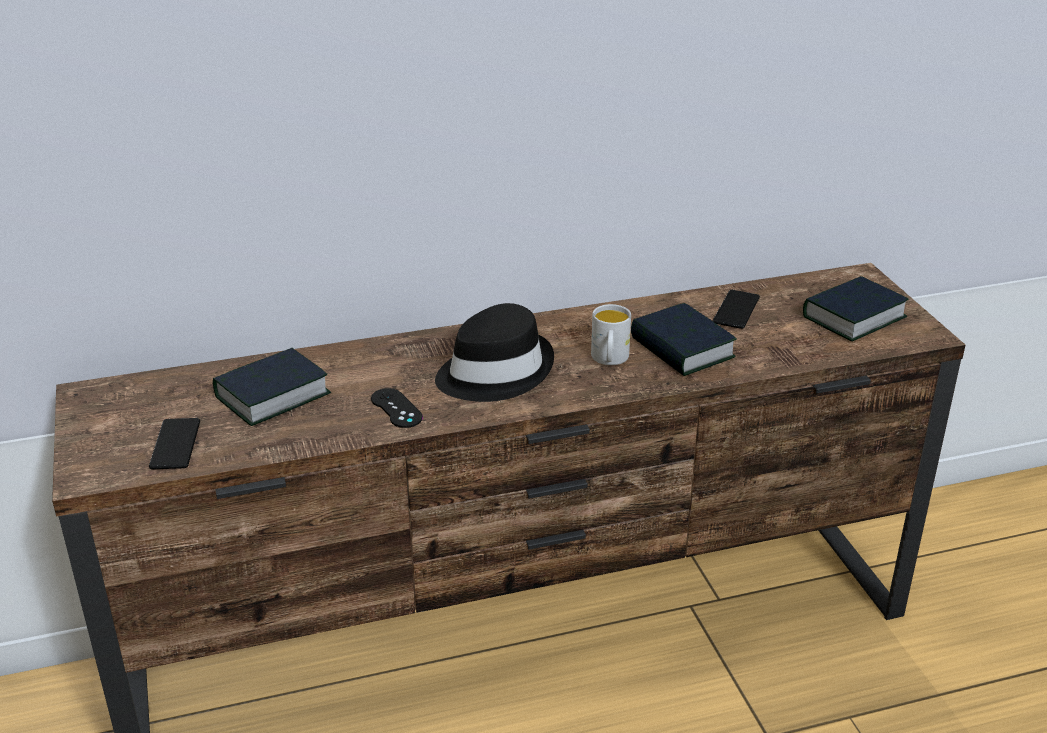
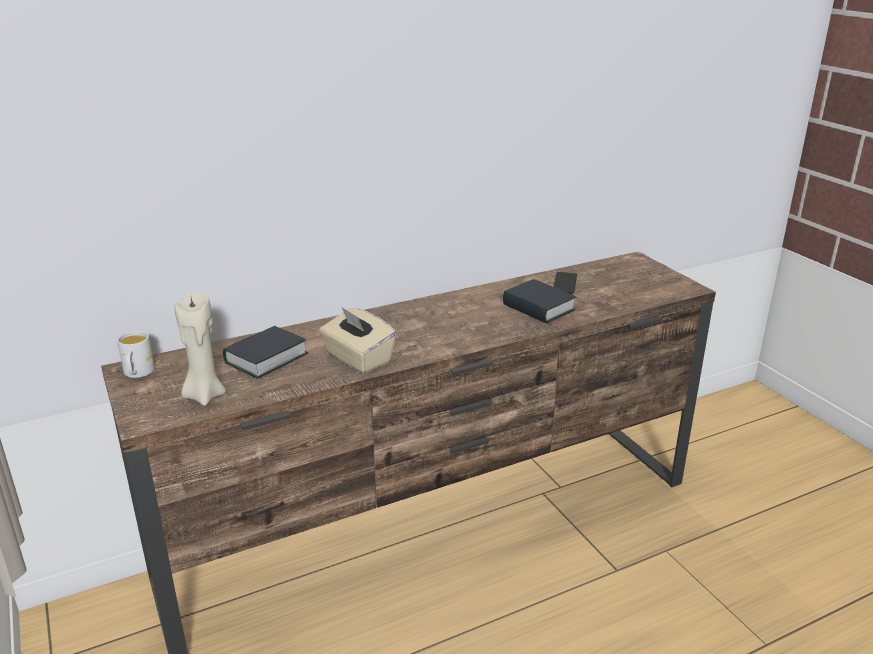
camera: 10 degrees left, 5 degrees down
phone [149,418,200,469] -> beige candle [174,291,226,406]
black game controller [371,388,423,428] -> beige tissue box [319,306,396,374]
black hat [435,303,554,402] -> none
white mug [591,304,631,365] -> white mug moved to [117,331,155,378]
book [803,276,908,341] -> none

